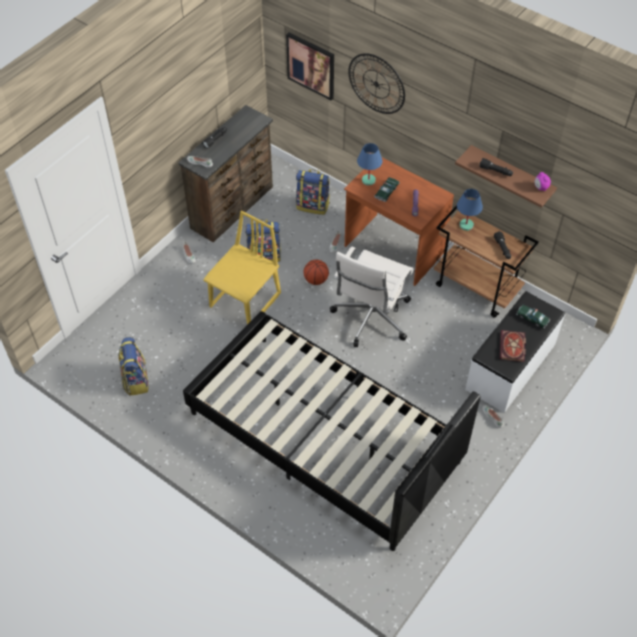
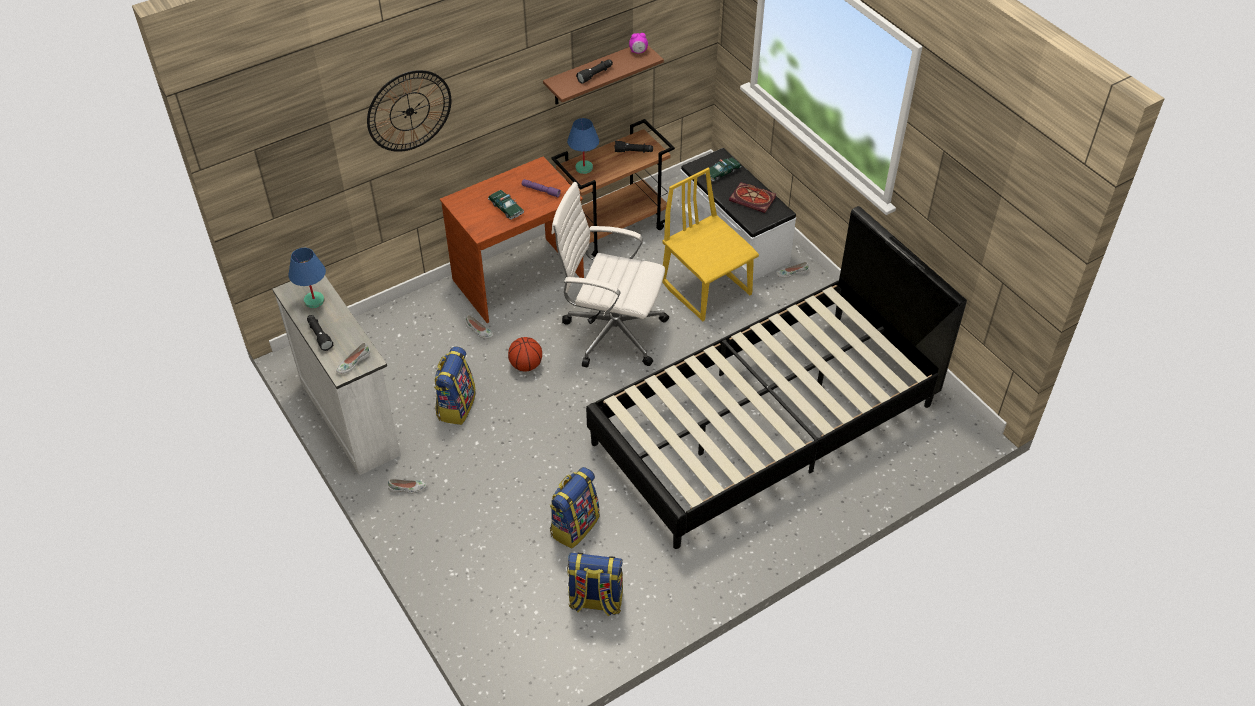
camera: 70 degrees left, 5 degrees down
brown dresser [178,105,273,243] -> white dresser [272,276,401,476]
yellow chair [203,211,281,325] -> yellow chair moved to [662,168,759,322]
picture [286,33,334,100] -> none
backpack [296,169,330,215] -> backpack moved to [550,467,600,549]
white office chair [330,247,414,347] -> white office chair turned 150 degrees clockwise [551,182,669,368]
blue table lamp [357,143,383,186] -> blue table lamp moved to [288,248,326,308]

